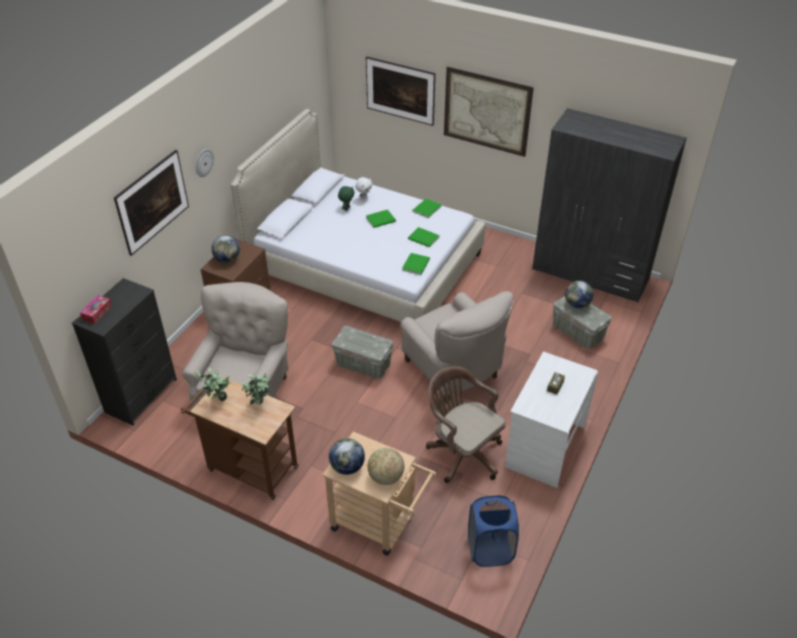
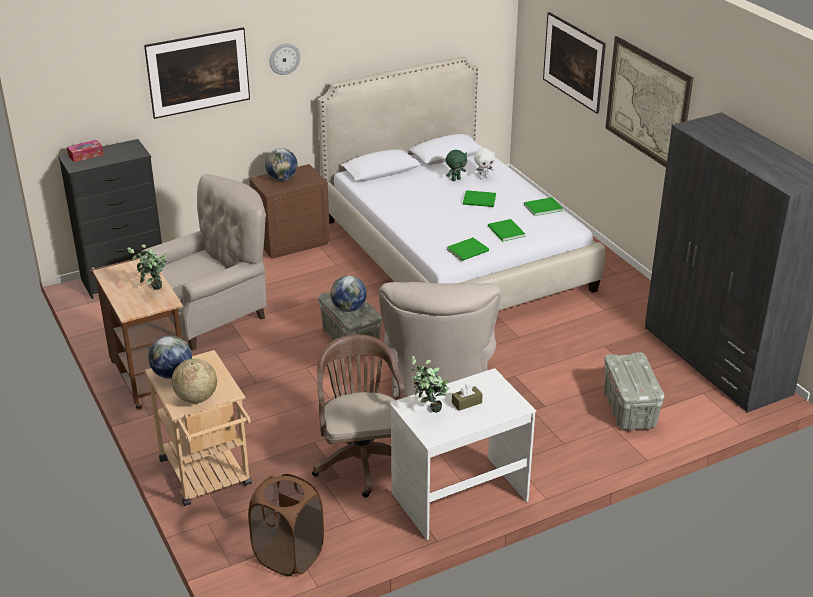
camera: 35 degrees right, 10 degrees down
potted plant [195,368,232,401] -> potted plant moved to [411,356,450,413]
blue laundry basket [468,495,519,567] -> brown laundry basket [248,474,324,576]
globe [565,281,593,309] -> globe moved to [330,275,367,312]

